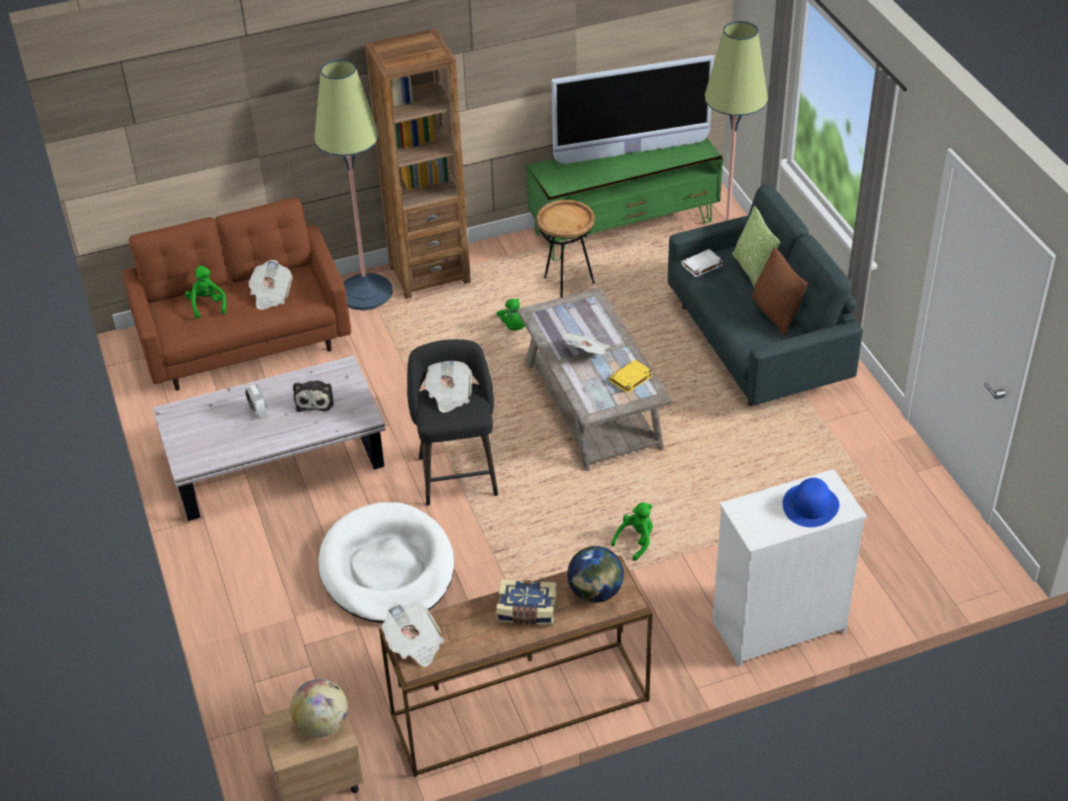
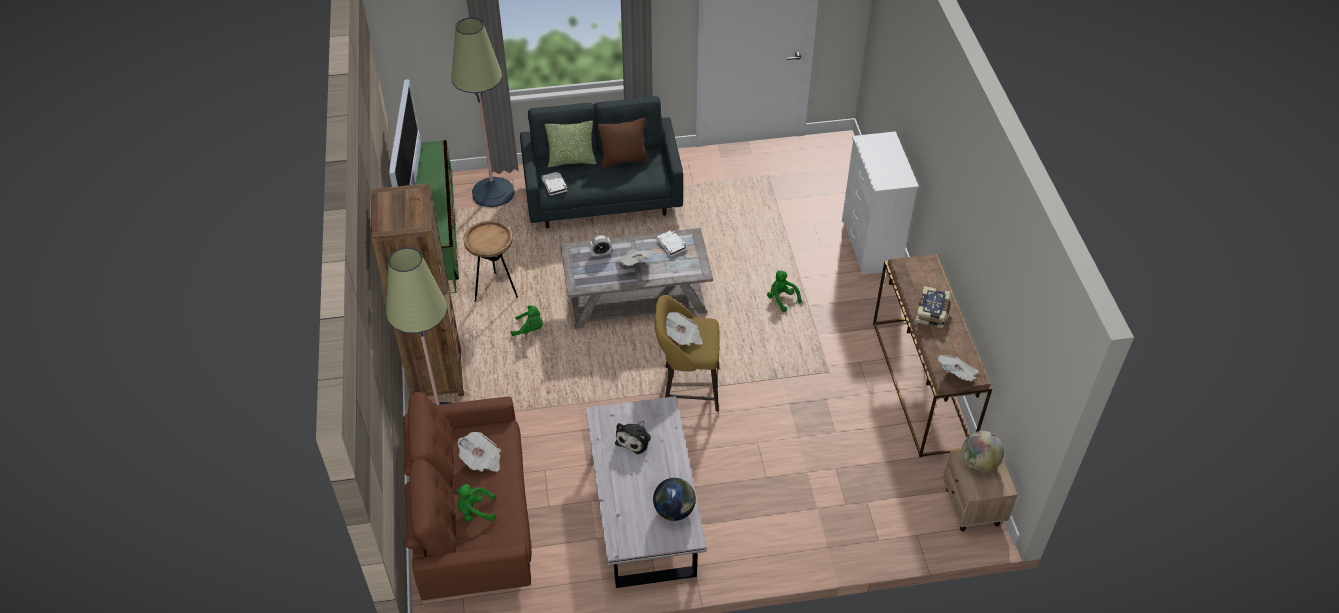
camera: 80 degrees left, 5 degrees up
alarm clock [245,385,266,417] -> alarm clock moved to [589,235,612,257]
plush toy [293,381,334,412] -> plush toy turned 105 degrees clockwise [615,420,651,454]
white dog bed [318,502,454,623] -> none
black stool [407,339,498,506] -> yellow stool [654,295,720,412]
globe [567,546,624,603] -> globe moved to [653,478,696,521]
yellow book [609,360,653,393] -> white book [656,229,687,256]
blue hat [783,478,839,527] -> none

